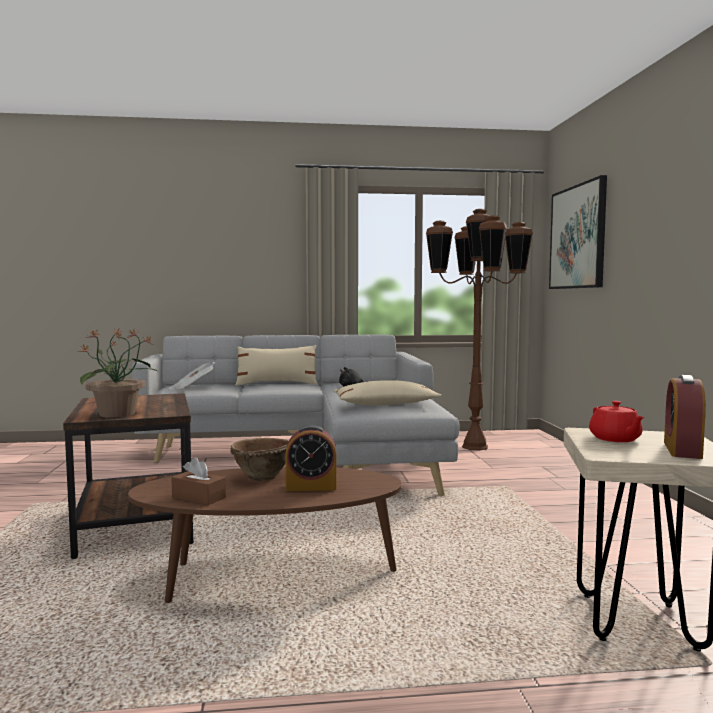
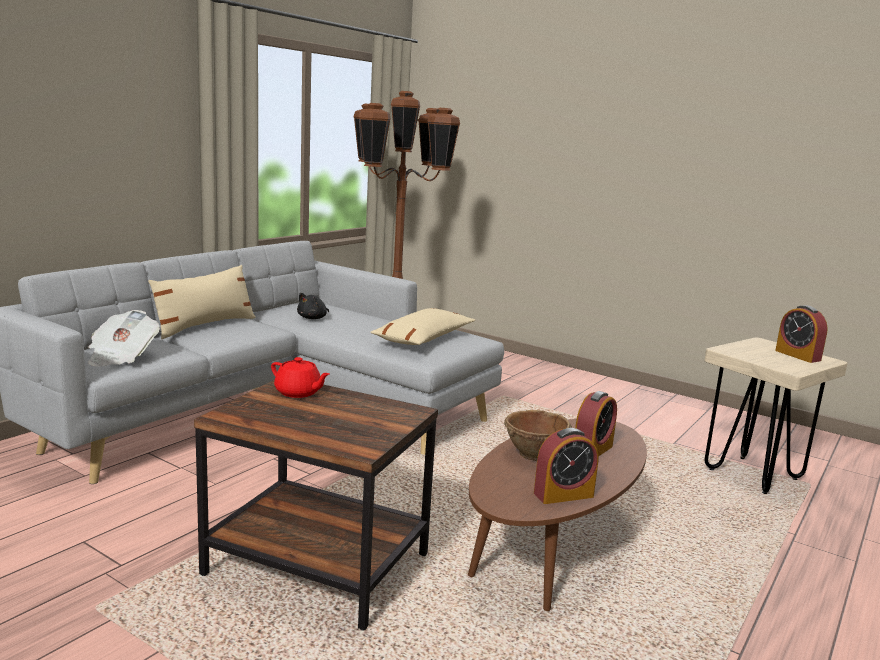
camera: 50 degrees left, 10 degrees up
potted plant [77,329,158,418] -> none
brown tissue box [171,457,226,505] -> alarm clock [534,428,598,504]
picture [549,175,607,289] -> none
red teapot [589,401,645,442] -> red teapot moved to [271,357,330,398]

